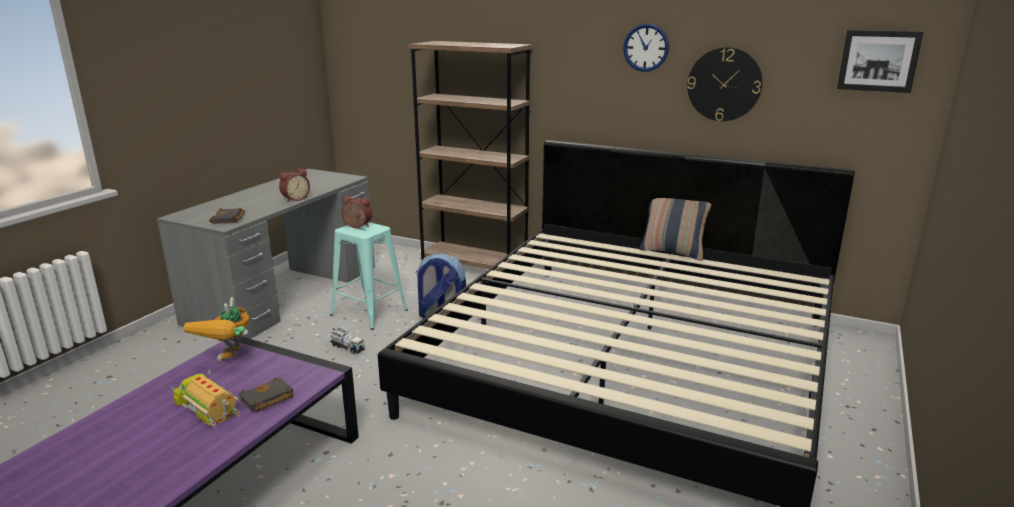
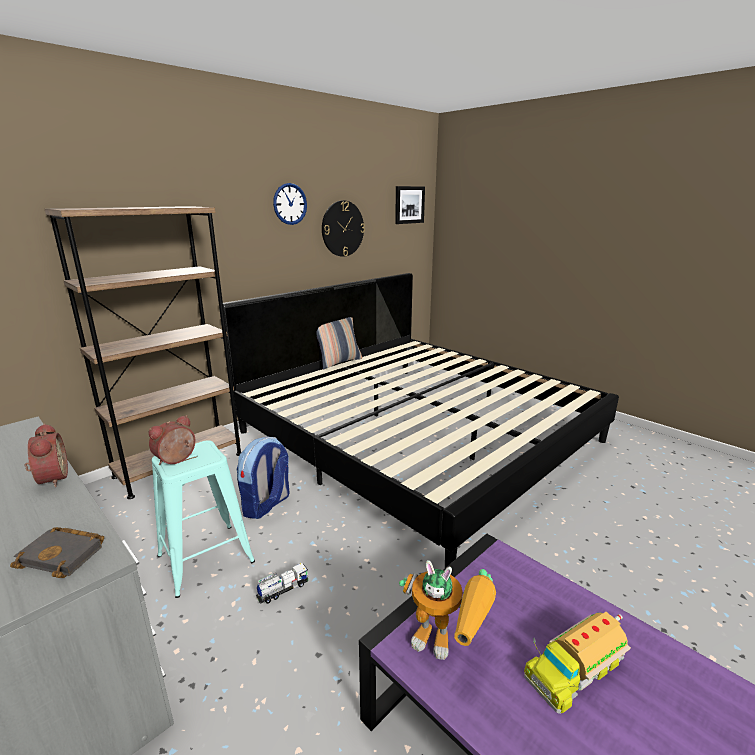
camera: 70 degrees left, 0 degrees up
black book [239,378,294,412] -> none

